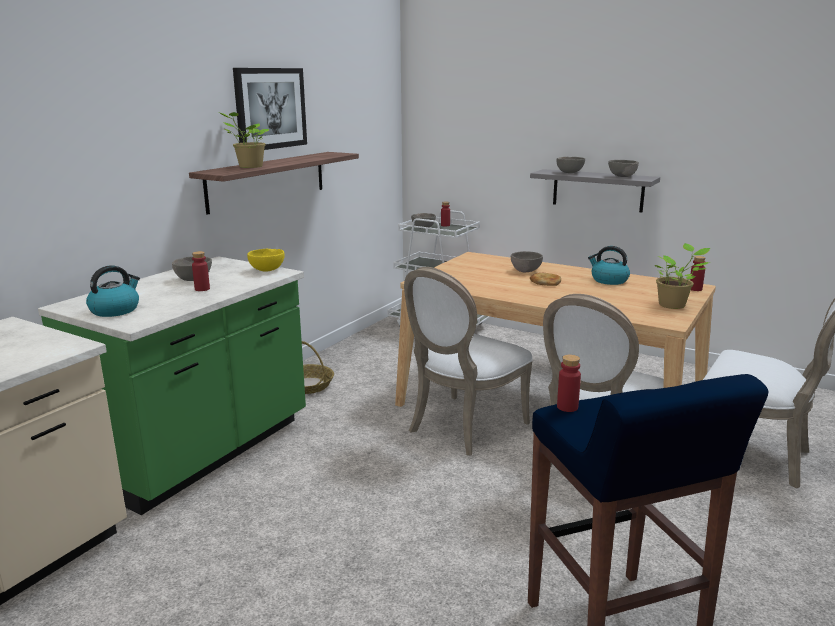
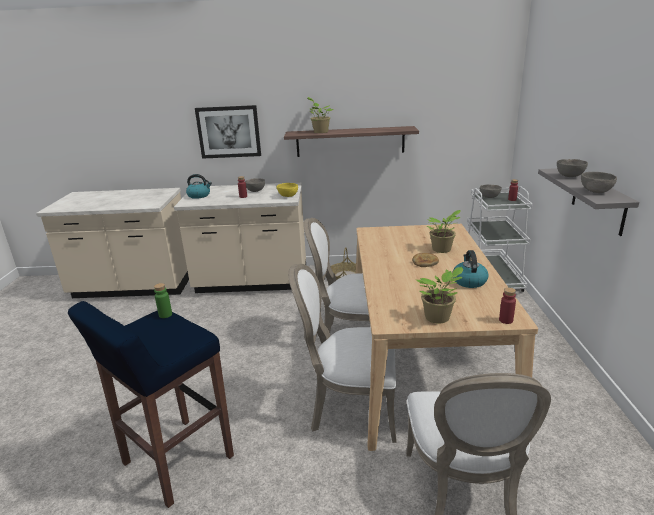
camera: 60 degrees right, 5 degrees up
green counter [38,256,306,515] -> beige counter [174,182,306,293]
picture [233,68,307,150] -> picture moved to [195,105,261,159]
grey bowl [511,251,543,272] -> potted plant [427,210,461,253]
red bottle [557,355,581,412] -> green bottle [154,283,172,318]

